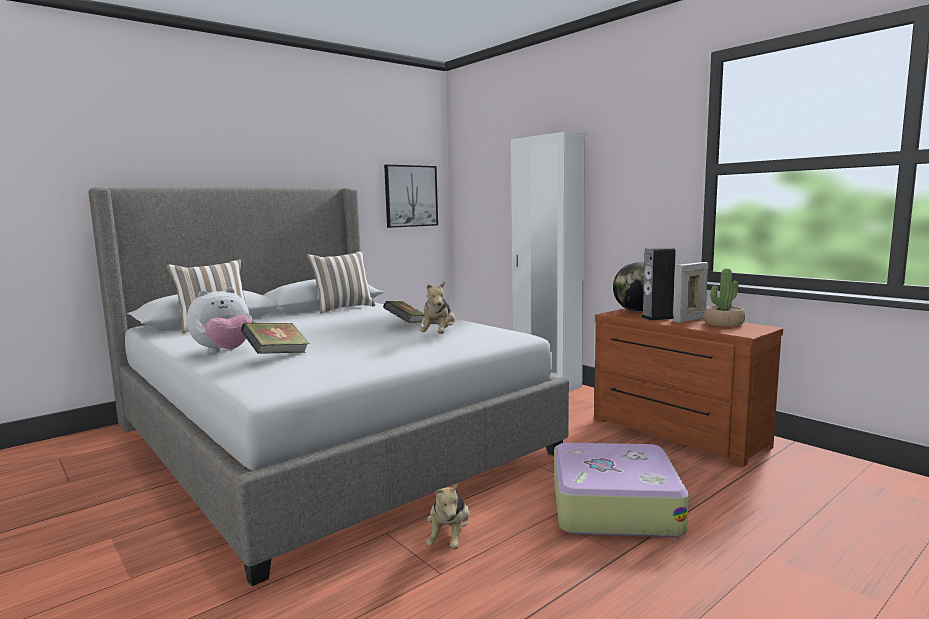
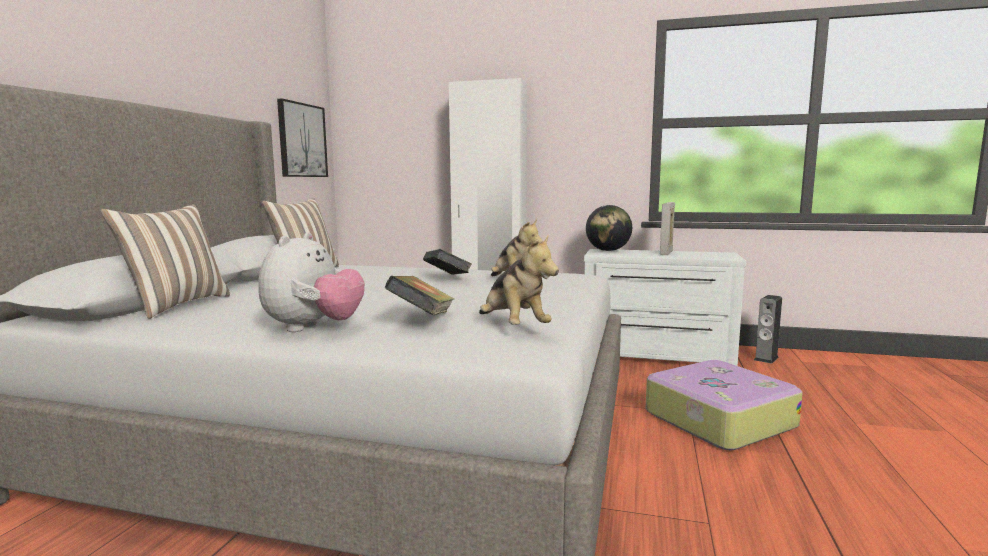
camera: 35 degrees left, 0 degrees up
plush toy [426,482,470,549] -> plush toy moved to [479,235,559,325]
brown dresser [594,308,783,467] -> white dresser [584,249,746,366]
speaker [641,247,676,321] -> speaker moved to [754,295,782,364]
potted plant [704,268,745,327] -> none

